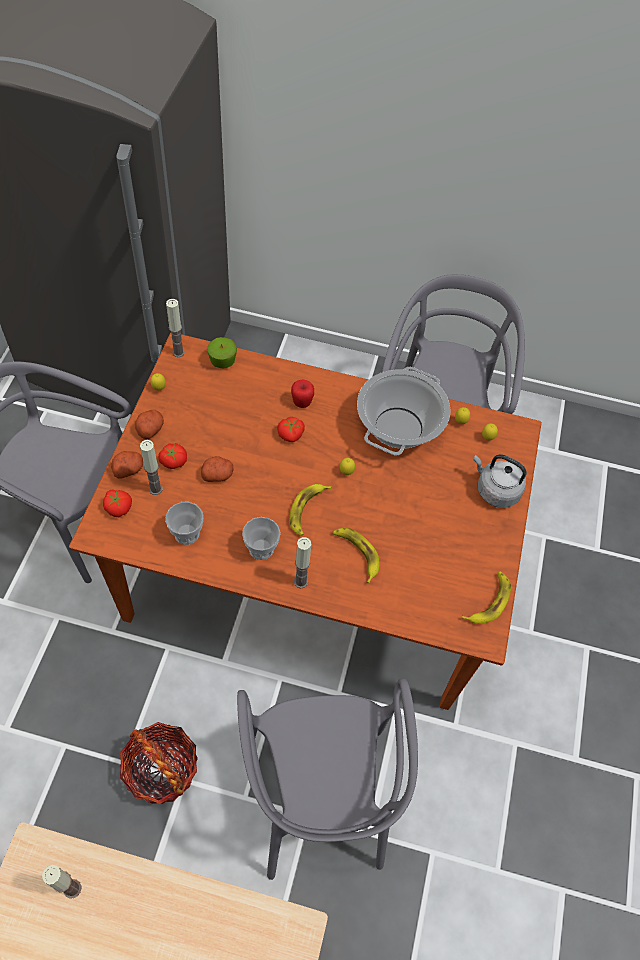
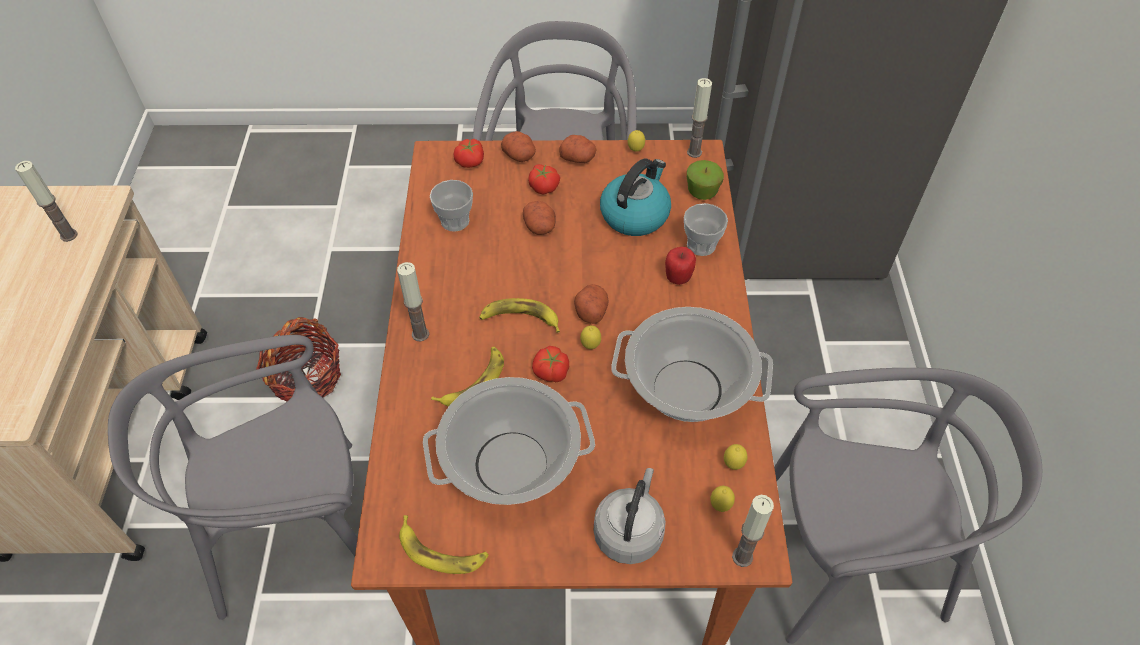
camera: 80 degrees right, 5 degrees down
candle [140,440,163,495] -> candle moved to [732,495,774,567]
cup [242,517,281,560] -> cup moved to [684,203,728,256]
tomato [277,417,305,442] -> tomato moved to [532,346,569,382]
none -> cooking pot [423,377,595,505]
none -> potato [574,284,608,324]
none -> kettle [600,159,671,236]

